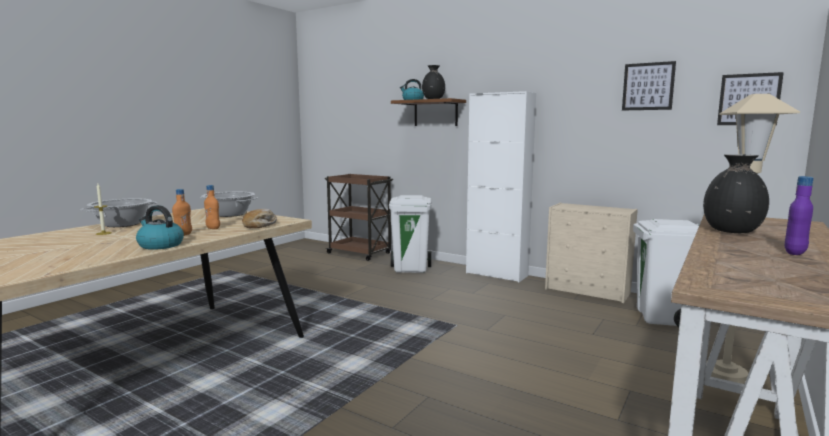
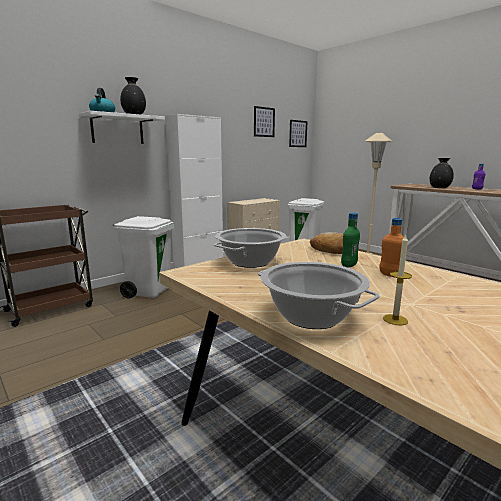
camera: 75 degrees left, 5 degrees up
kettle [136,205,184,250] -> none
orange bottle [204,185,220,229] -> green bottle [341,212,360,268]
brown shelf [391,98,466,126] -> white shelf [79,111,165,144]

